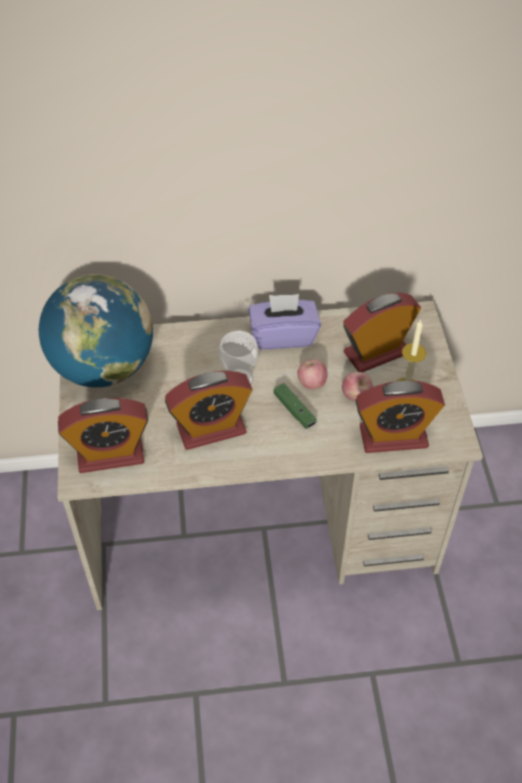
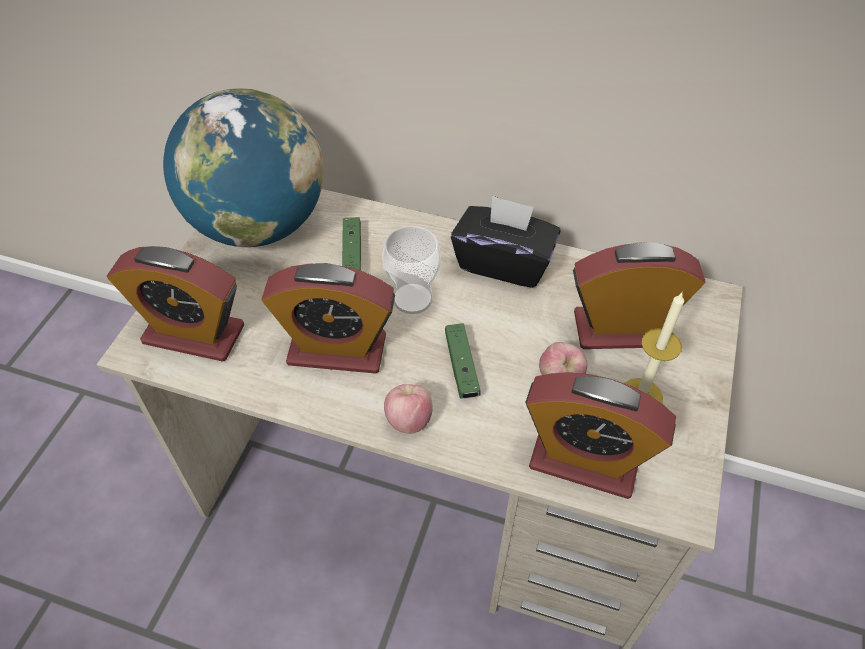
camera: 25 degrees right, 0 degrees up
purple tissue box [249,294,321,350] -> black tissue box [451,195,561,288]
apple [297,359,327,390] -> apple moved to [384,384,433,434]
none -> green game controller [342,217,361,271]

